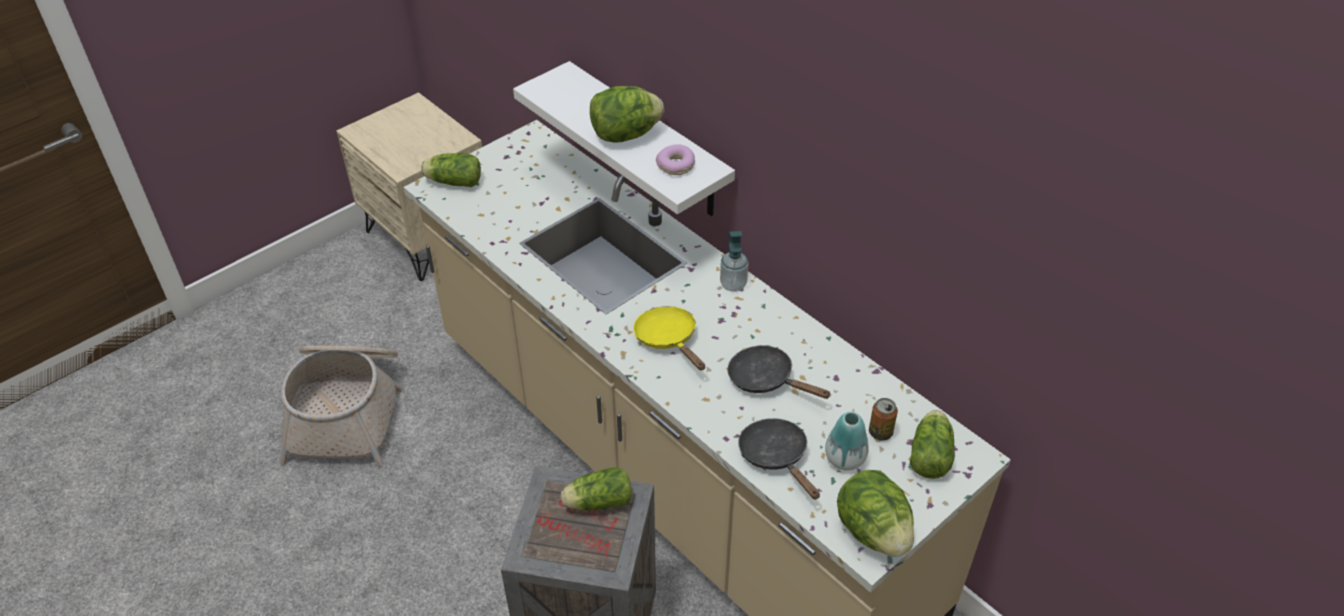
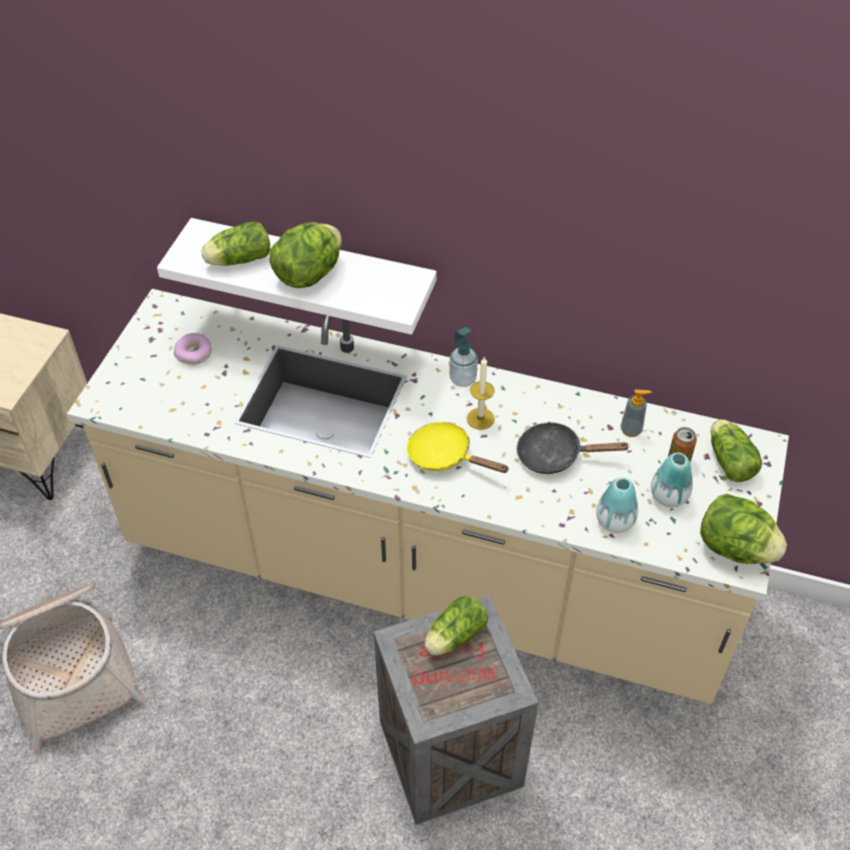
camera: 30 degrees left, 5 degrees up
lettuce [421,153,481,187] -> lettuce moved to [201,222,270,266]
donut [656,144,695,175] -> donut moved to [174,333,212,365]
black frying pan [738,418,820,500] -> vase [596,477,638,533]
none -> candle [467,357,495,430]
none -> soap dispenser [620,389,652,437]

